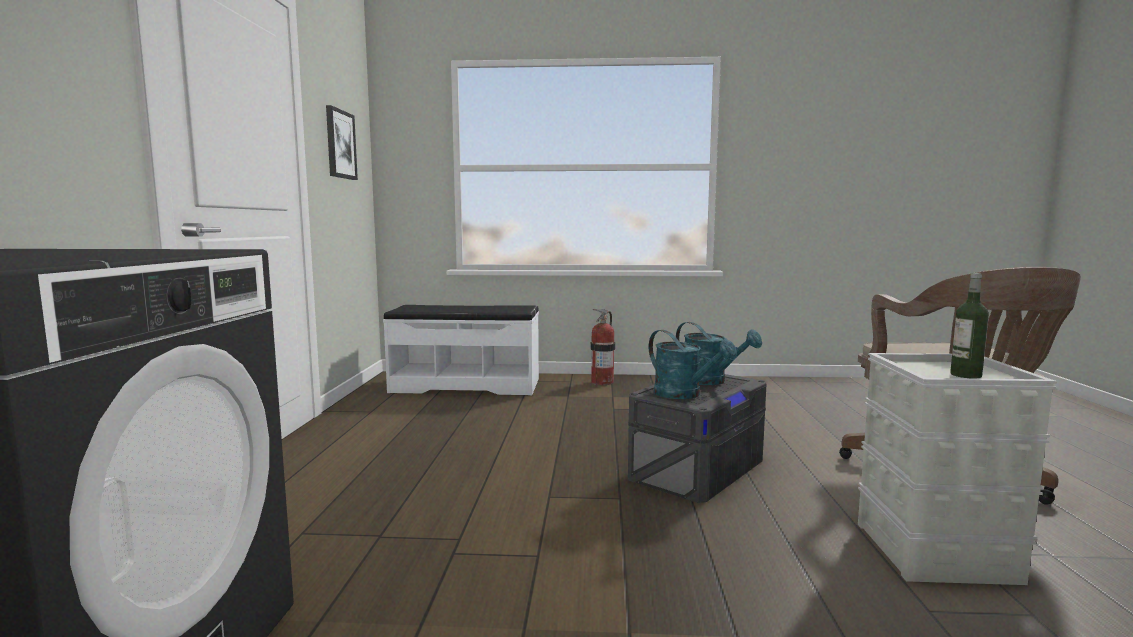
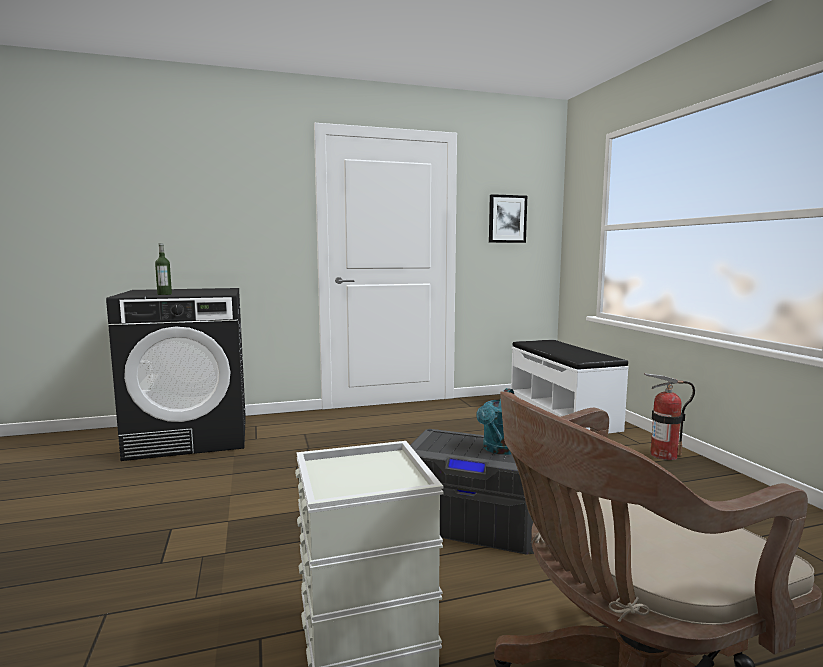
camera: 70 degrees right, 0 degrees up
turquoise watering can [649,330,737,399] -> none
bottle [950,273,989,378] -> bottle moved to [155,243,172,295]

